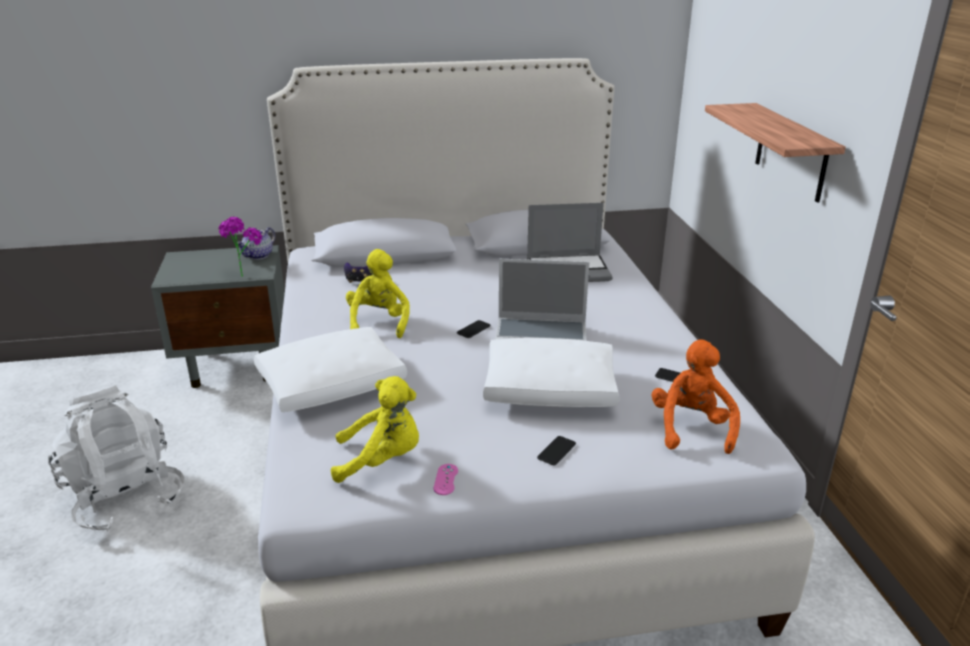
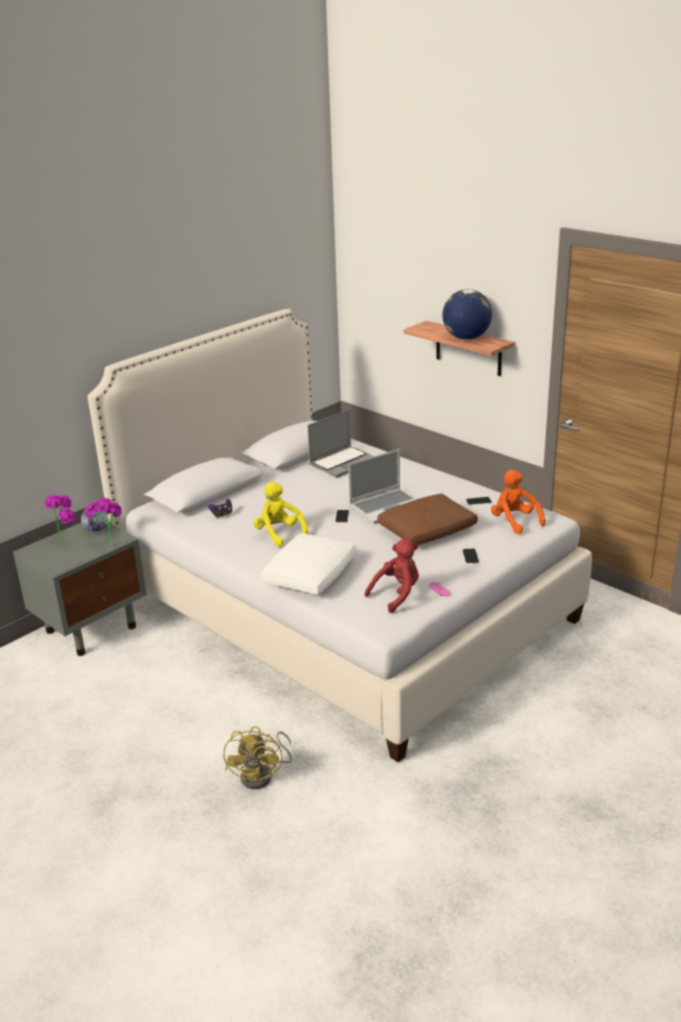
camera: 35 degrees left, 0 degrees up
white backpack [48,385,185,532] -> none
yellow plush toy [331,376,419,483] -> red plush toy [364,539,419,613]
white pillow [483,338,619,407] -> brown pillow [377,494,478,545]
none -> potted plant [45,495,75,543]
none -> yellow fan [223,726,292,789]
none -> globe [442,289,492,340]

